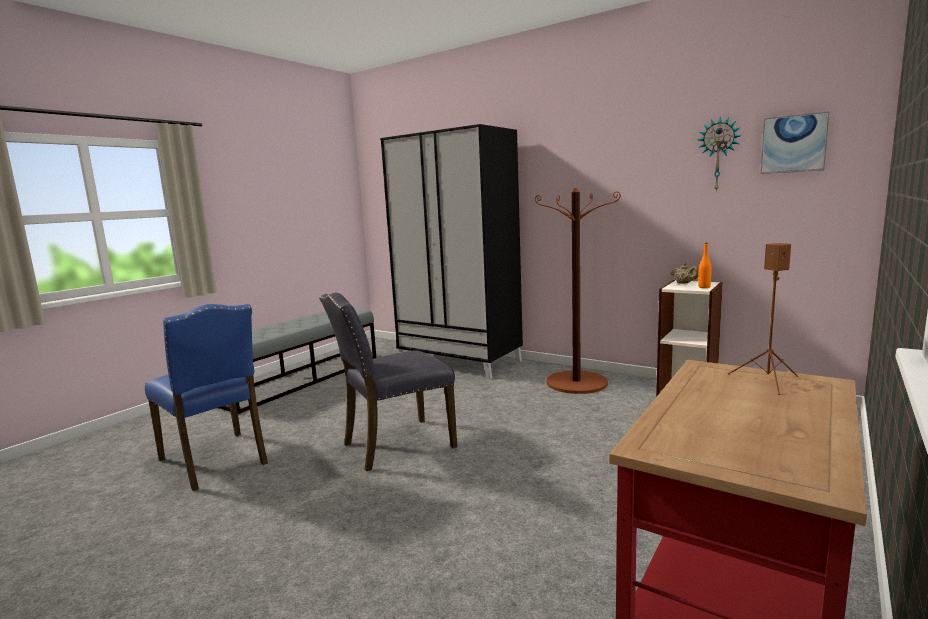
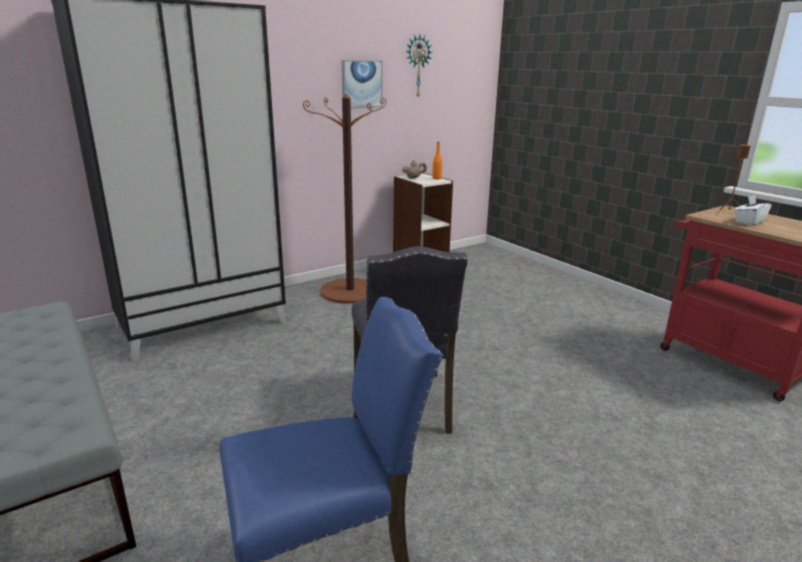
camera: 70 degrees left, 10 degrees up
picture [760,111,830,174] -> picture moved to [342,60,383,109]
none -> white tissue box [734,195,771,226]

